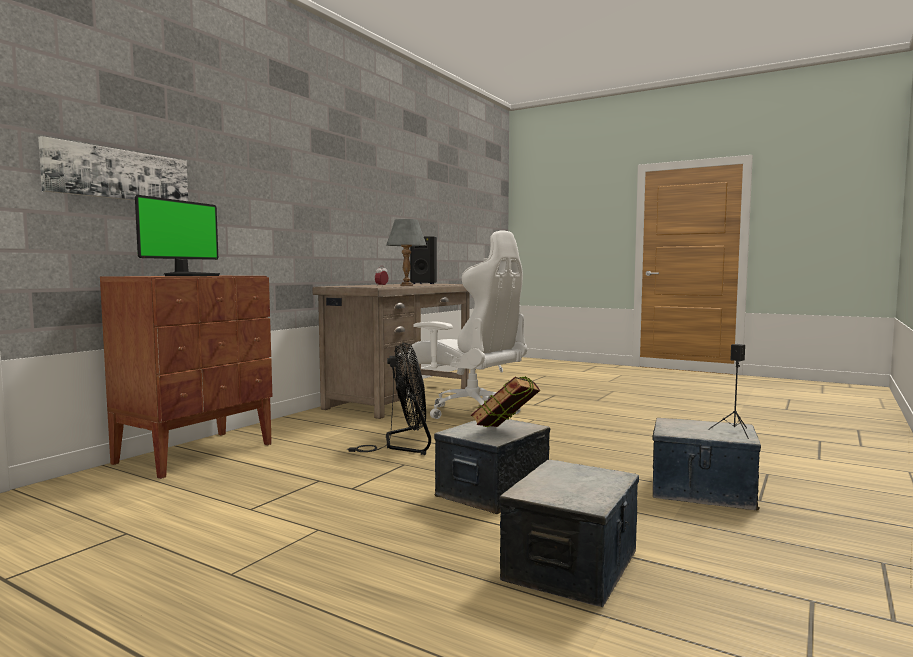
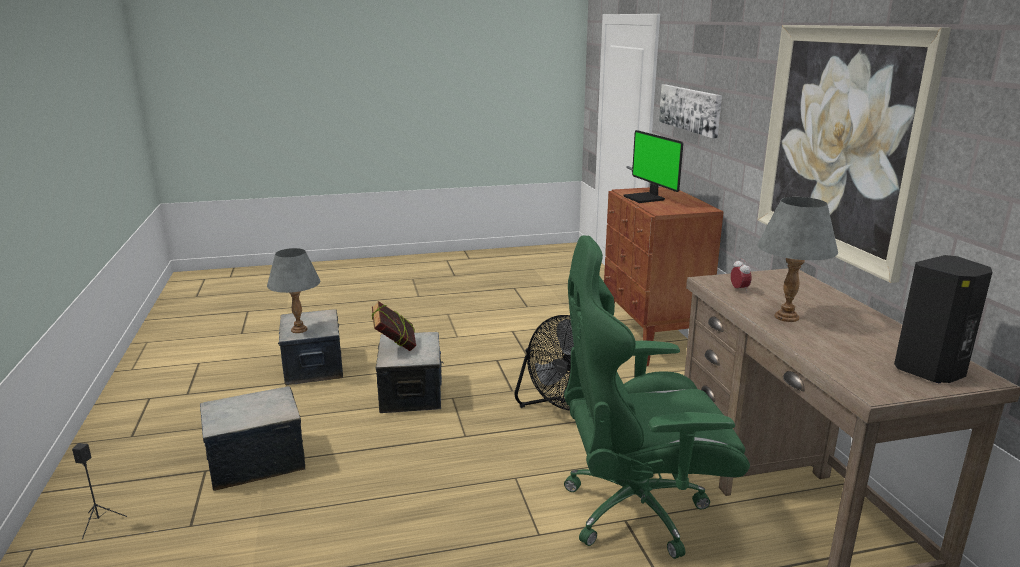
camera: 135 degrees right, 15 degrees up
white office chair [407,230,527,419] -> green office chair [564,235,750,559]
black speaker [708,344,749,439] -> black speaker moved to [72,443,127,539]
none -> grey table lamp [267,248,320,333]
none -> picture [757,25,951,283]

